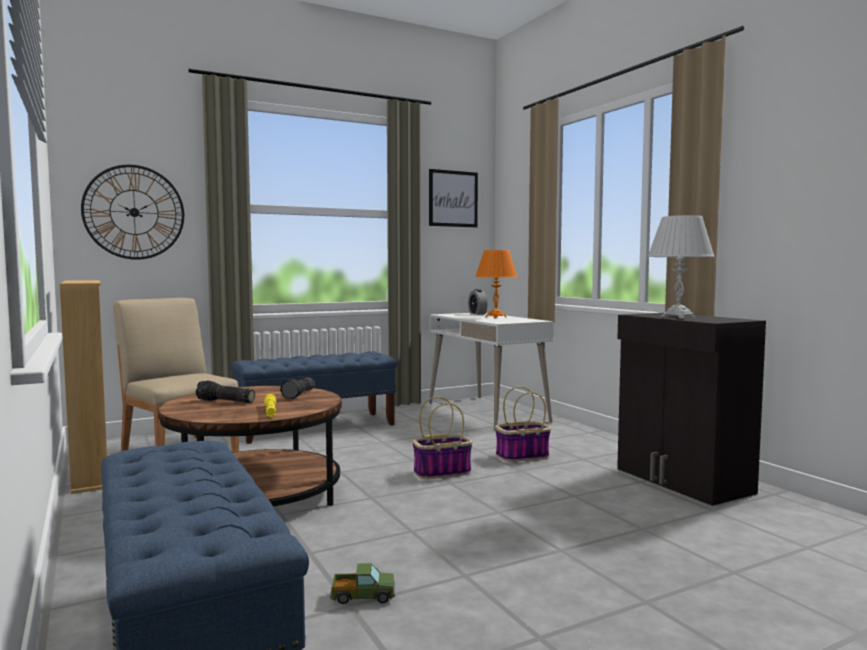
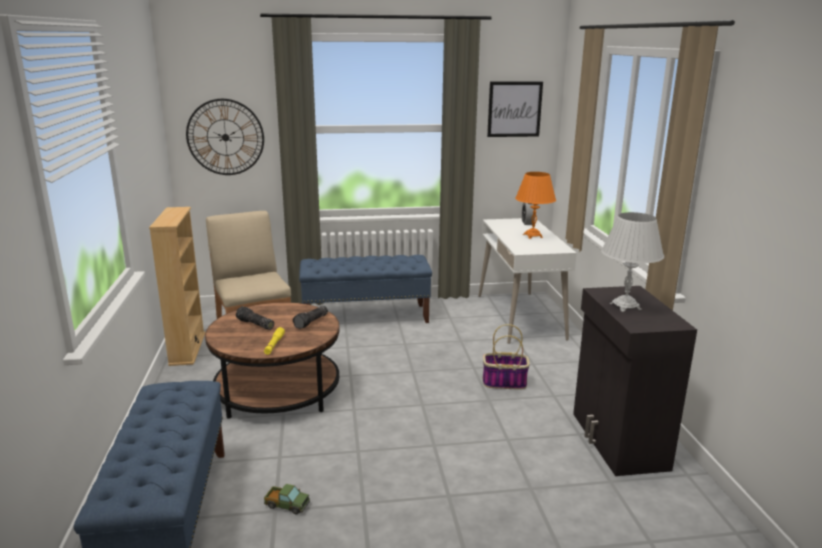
camera: 20 degrees right, 15 degrees up
basket [412,396,473,479] -> none

